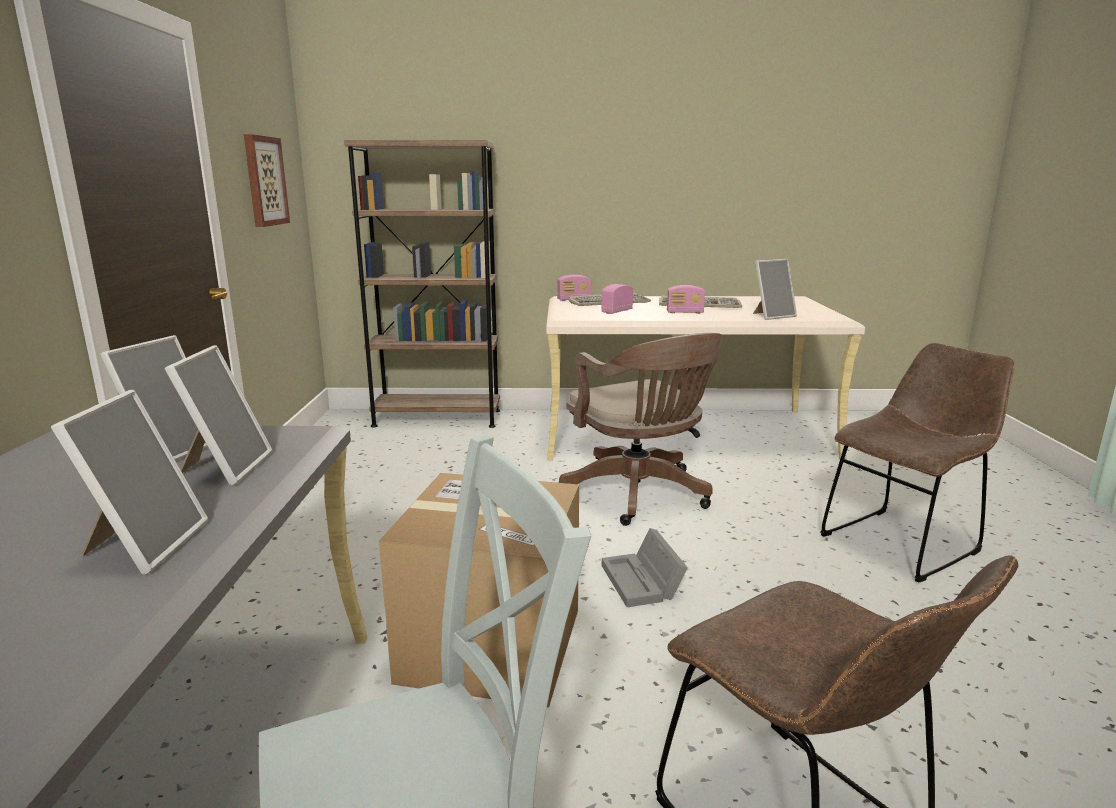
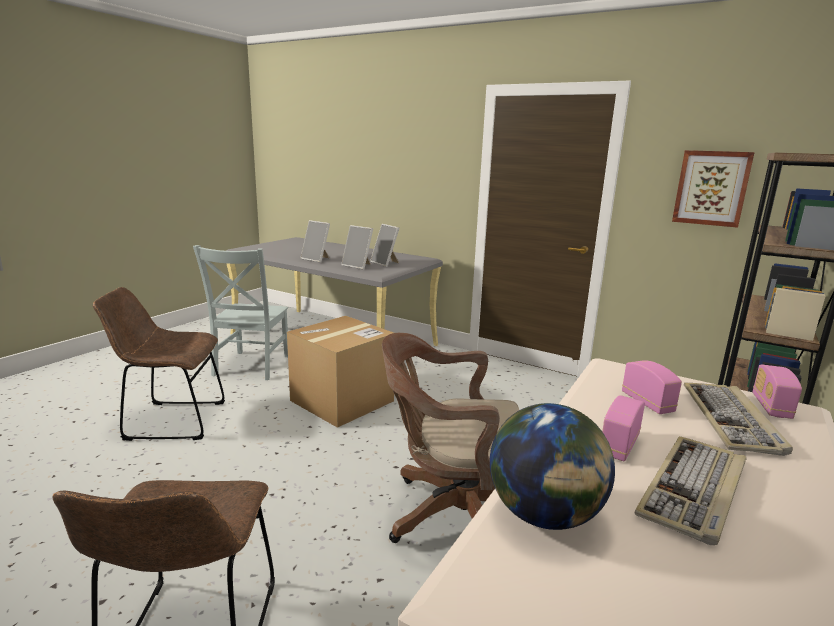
camera: 120 degrees right, 0 degrees up
grey storage box [602,528,688,607] -> none
picture frame [753,259,797,320] -> globe [490,403,615,530]

